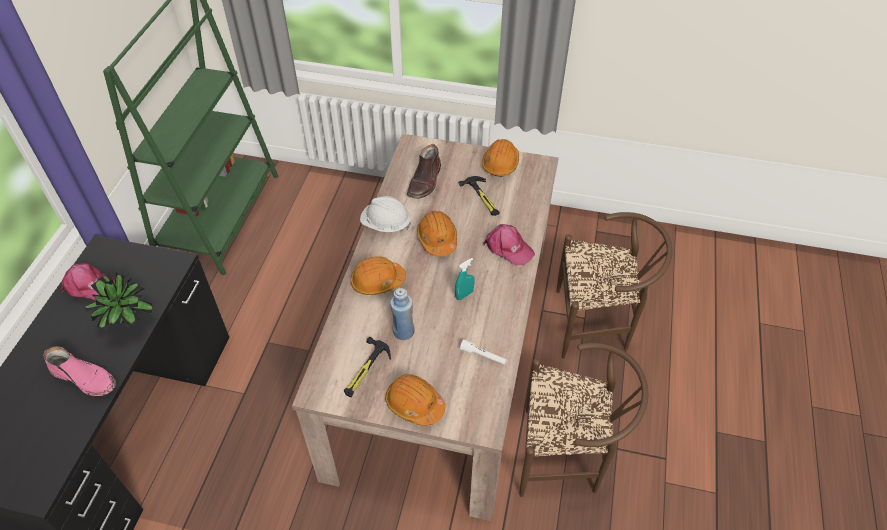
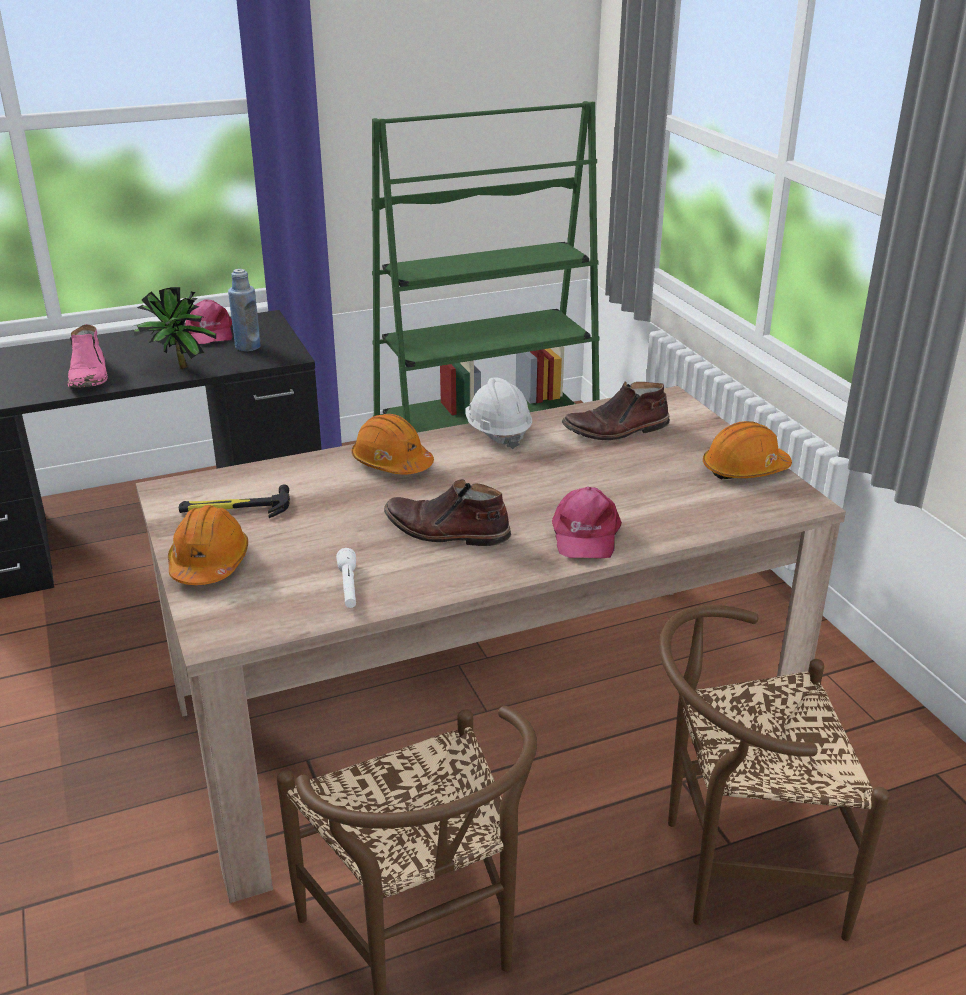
camera: 55 degrees right, 20 degrees down
blue bottle [390,288,415,340] -> blue bottle moved to [228,269,261,351]
orange hard hat [417,211,457,256] -> none
turquoise spray bottle [455,258,474,300] -> brown boot [384,479,511,546]
hammer [459,176,500,216] -> none
brown chair [556,212,673,359] -> brown chair turned 120 degrees clockwise [659,605,889,941]

